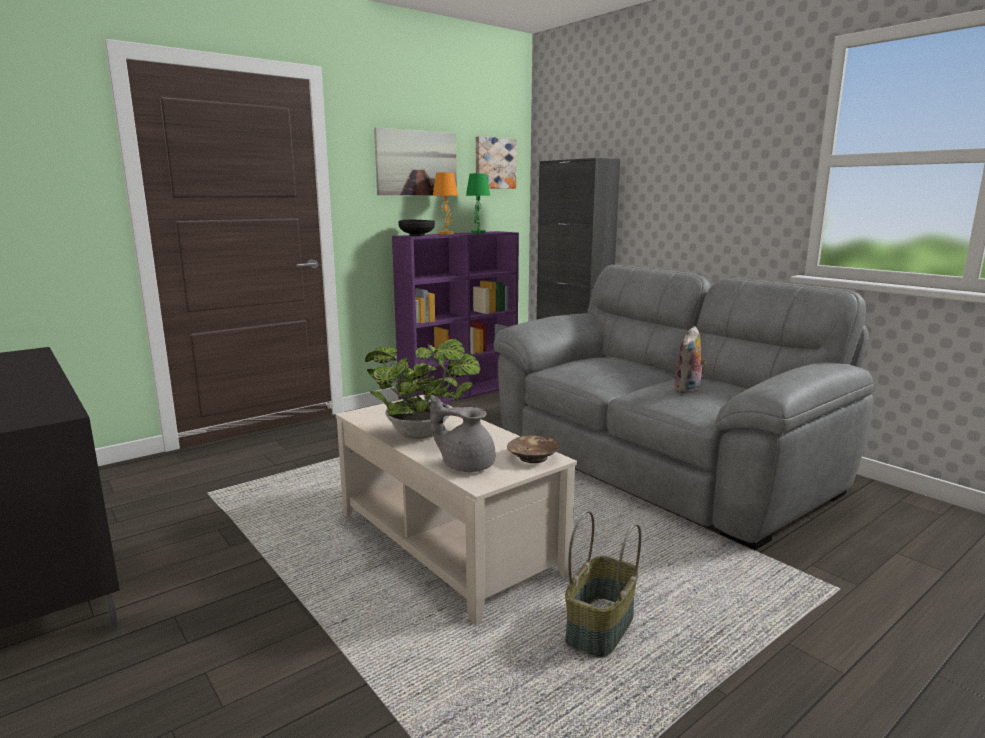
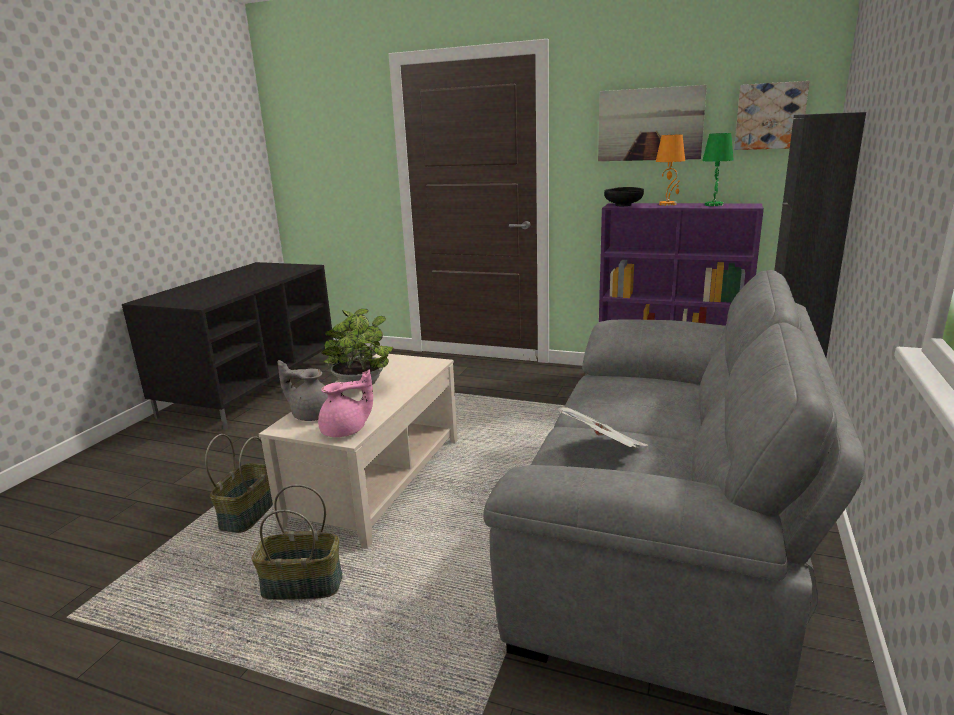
camera: 60 degrees right, 5 degrees up
grey teapot [430,395,496,472] -> grey teapot turned 60 degrees counterclockwise [277,360,328,421]
brown bowl [507,435,560,463] -> pink teapot [318,369,373,437]
plush toy [674,326,706,394] -> newspaper [559,407,648,448]
none -> basket [205,434,273,533]

